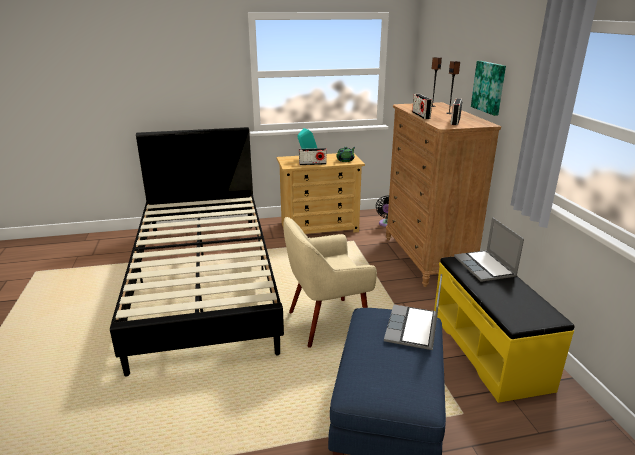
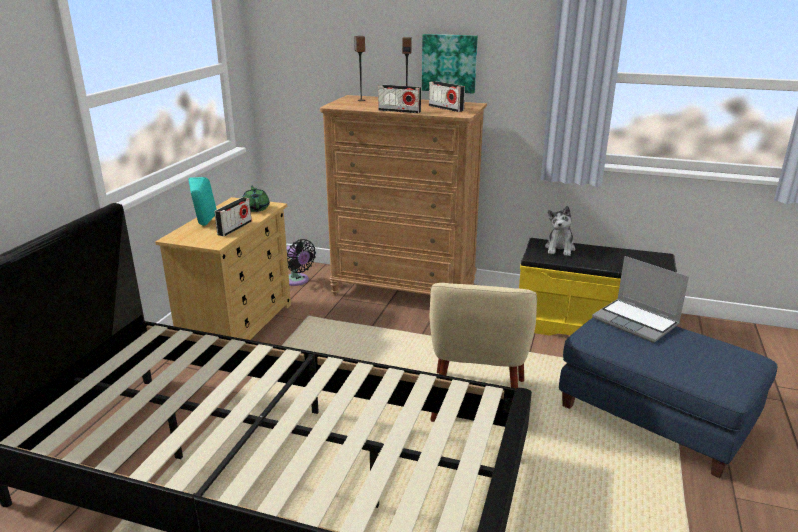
camera: 60 degrees left, 0 degrees up
laptop [454,217,524,282] -> plush toy [545,206,575,256]

